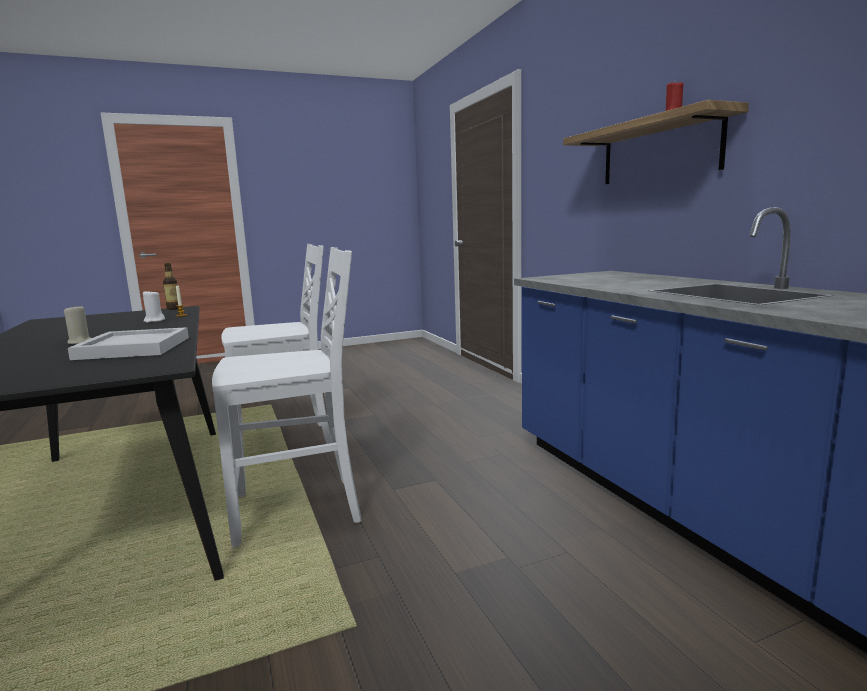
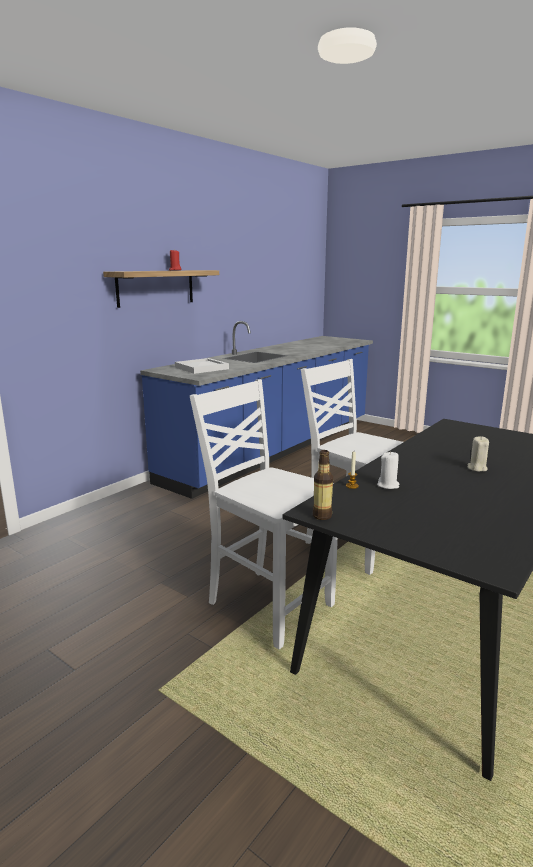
camera: 120 degrees left, 5 degrees up
white tray [68,327,189,360] -> white tray moved to [175,358,229,374]

